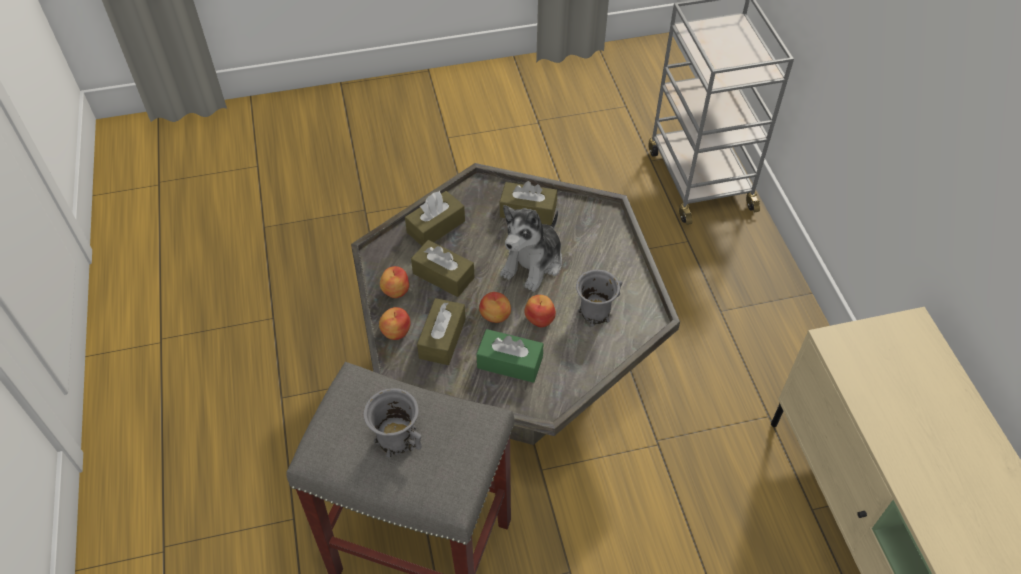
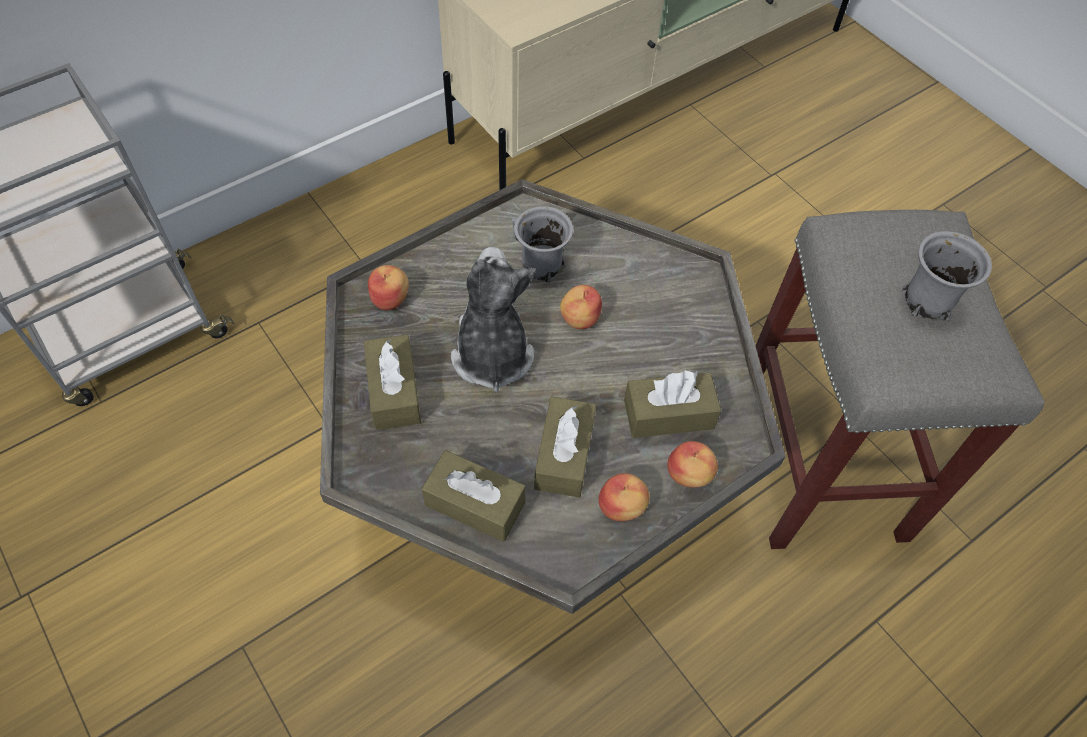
camera: 115 degrees left, 5 degrees up
green tissue box [476,329,543,383] -> none
apple [479,292,511,323] -> apple moved to [368,265,409,310]
plush toy [500,205,562,292] -> plush toy turned 105 degrees counterclockwise [451,246,536,392]

